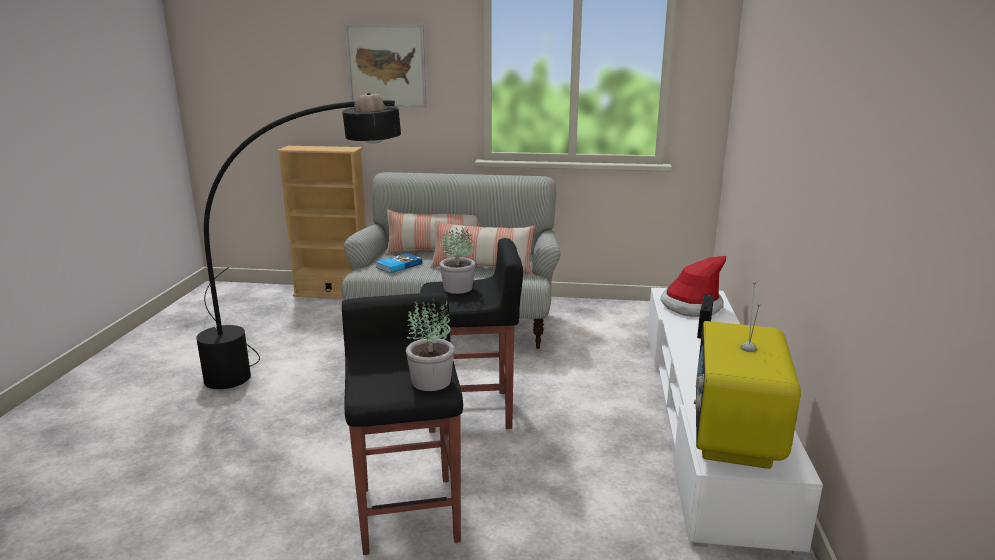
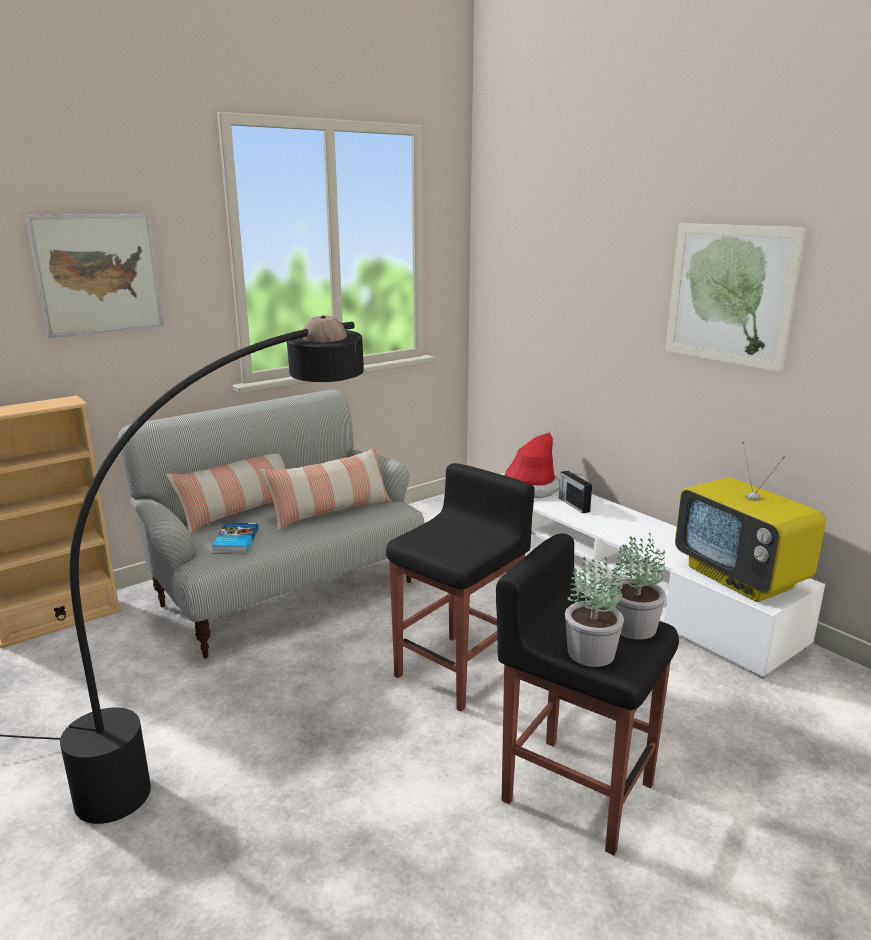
camera: 45 degrees left, 0 degrees up
potted plant [440,228,475,294] -> potted plant moved to [565,557,624,667]
none -> picture [665,223,806,372]

